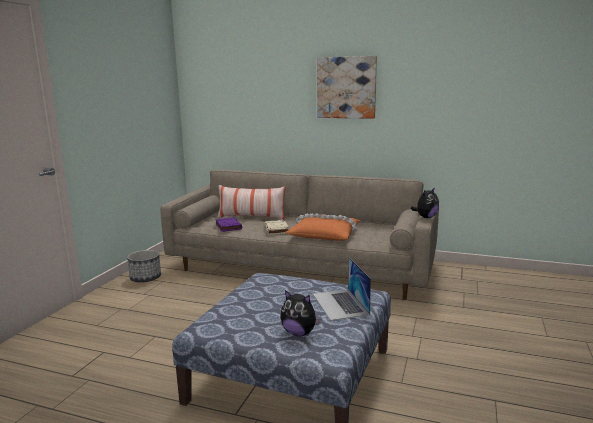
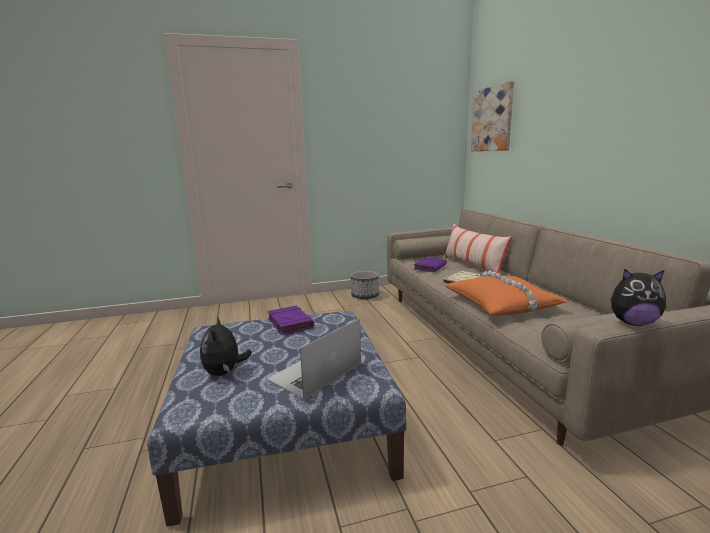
camera: 55 degrees right, 0 degrees up
picture [317,56,377,119] -> picture moved to [471,81,514,151]
none -> purple book [268,306,314,335]

